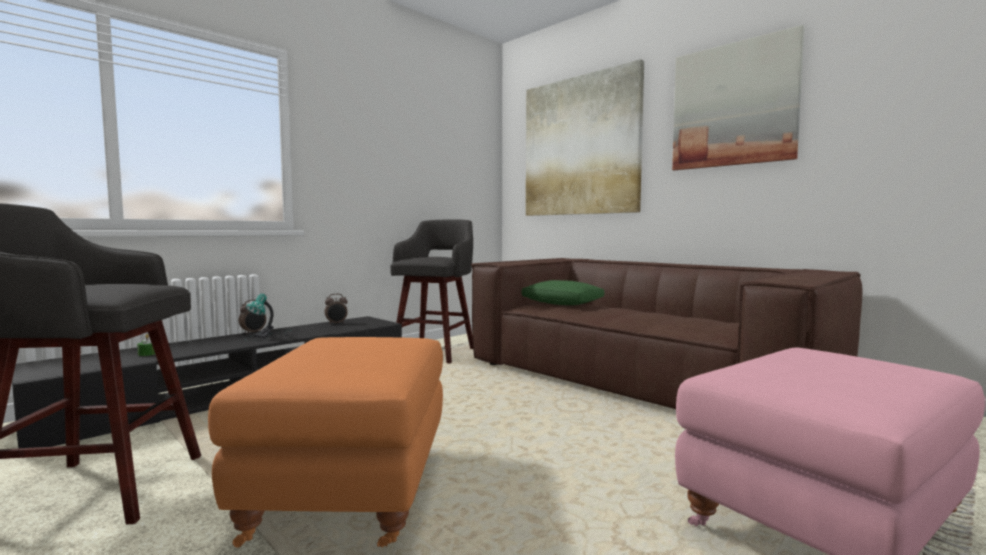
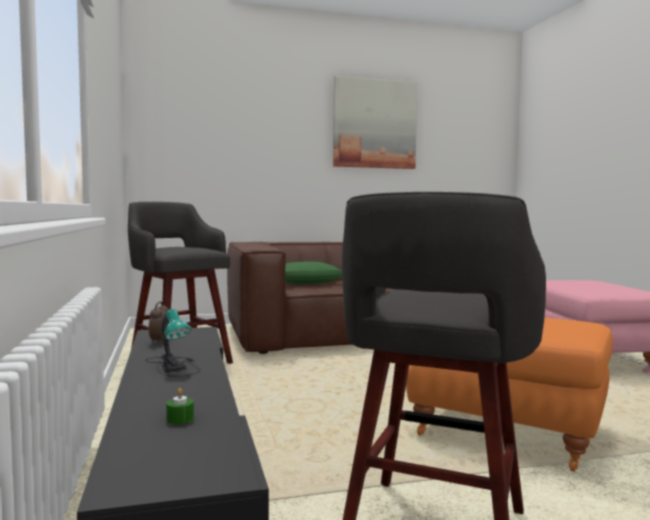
camera: 60 degrees left, 0 degrees up
alarm clock [239,300,266,334] -> none
picture [526,59,644,216] -> none

